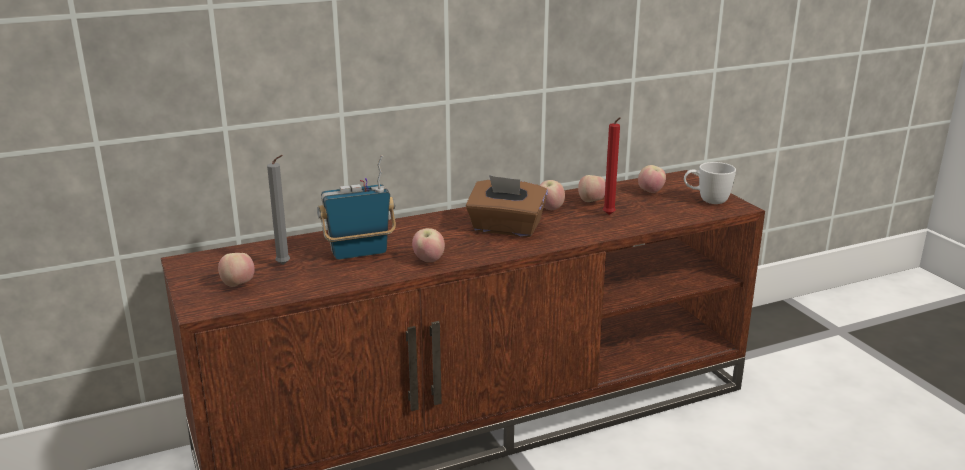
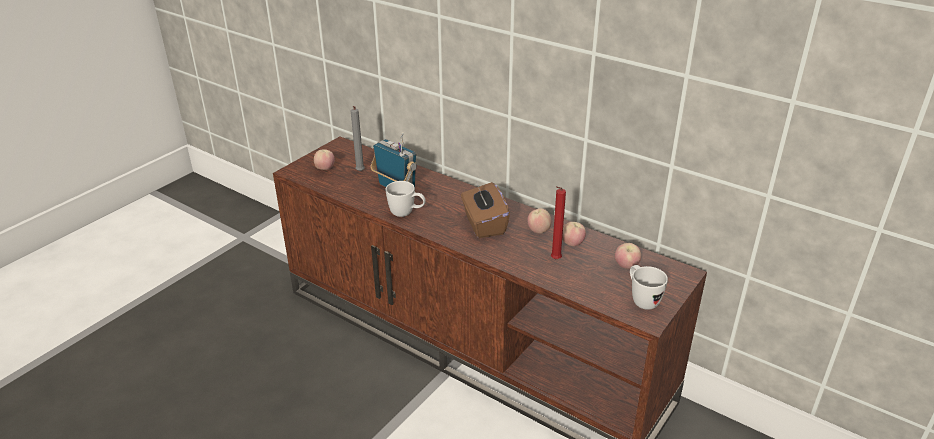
camera: 60 degrees right, 10 degrees up
apple [412,228,445,262] -> white mug [385,181,426,217]

